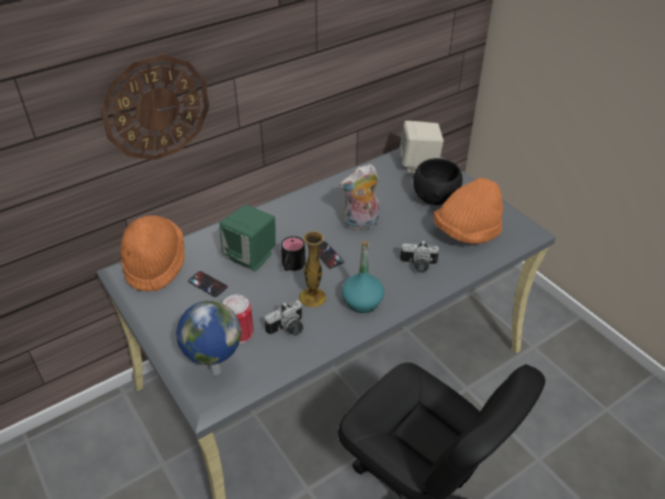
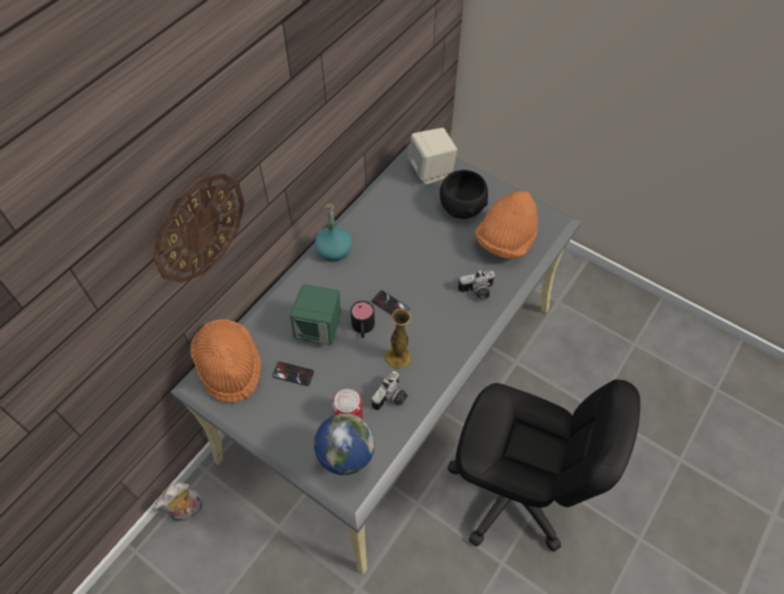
camera: 20 degrees left, 15 degrees up
plush toy [339,164,379,231] -> plush toy moved to [153,482,203,522]
turquoise bottle [342,241,384,313] -> turquoise bottle moved to [315,204,352,261]

